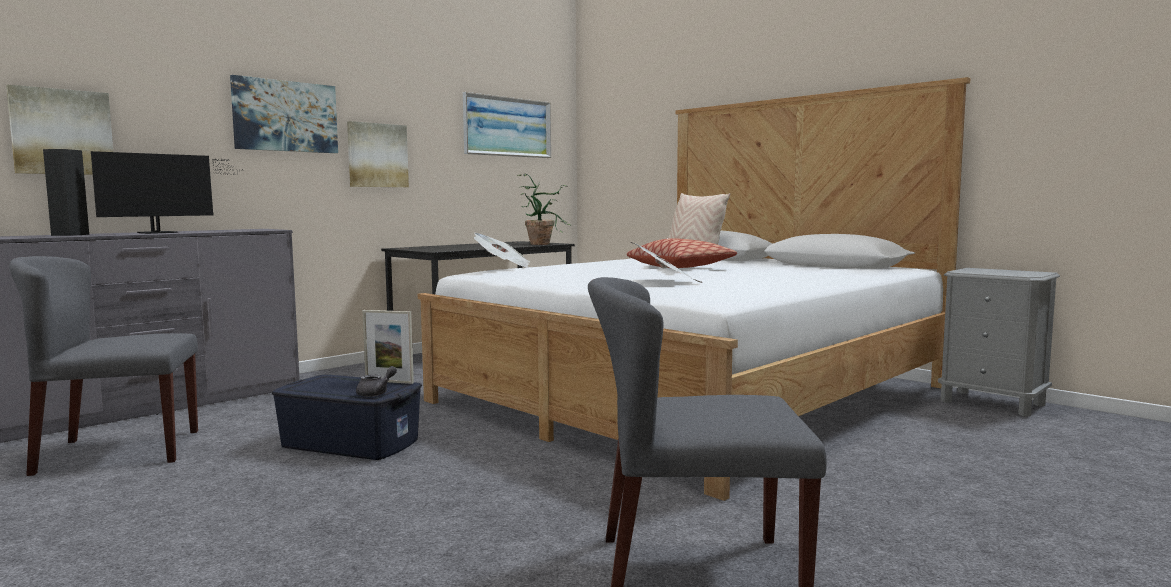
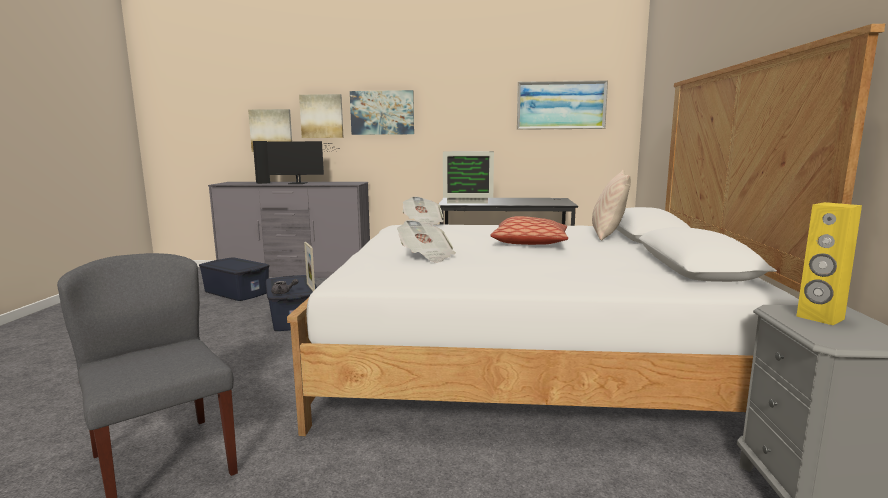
camera: 50 degrees right, 5 degrees up
grey chair [9,256,198,476] -> blue storage box [199,257,270,301]
picture [347,121,409,187] -> picture moved to [299,94,343,138]
potted plant [517,174,572,245] -> none
none -> monitor [443,151,494,204]
none -> yellow speaker [796,202,862,325]

